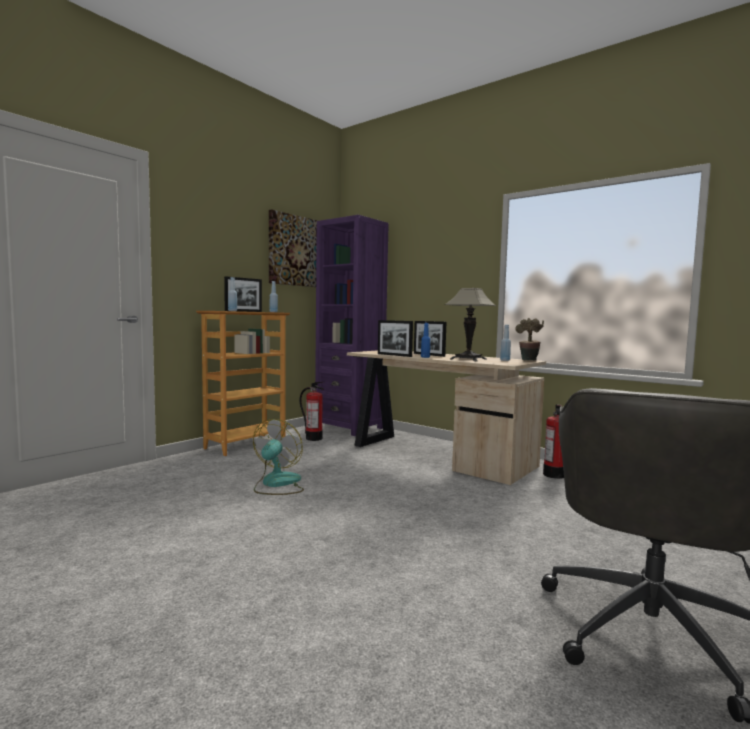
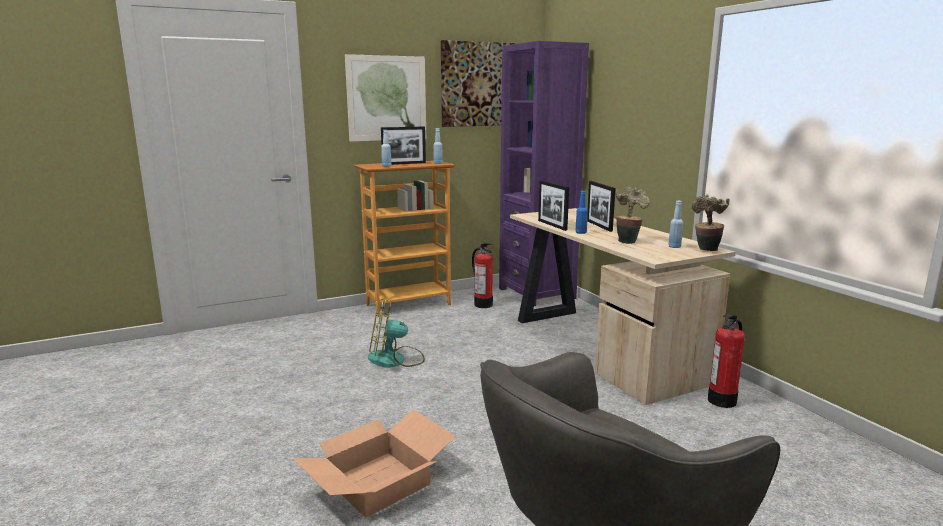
camera: 25 degrees right, 10 degrees up
fan [253,419,304,495] -> fan turned 135 degrees counterclockwise [368,299,425,368]
table lamp [445,288,496,361] -> potted plant [616,187,650,244]
none -> cardboard box [293,409,456,518]
none -> picture [345,54,426,142]

